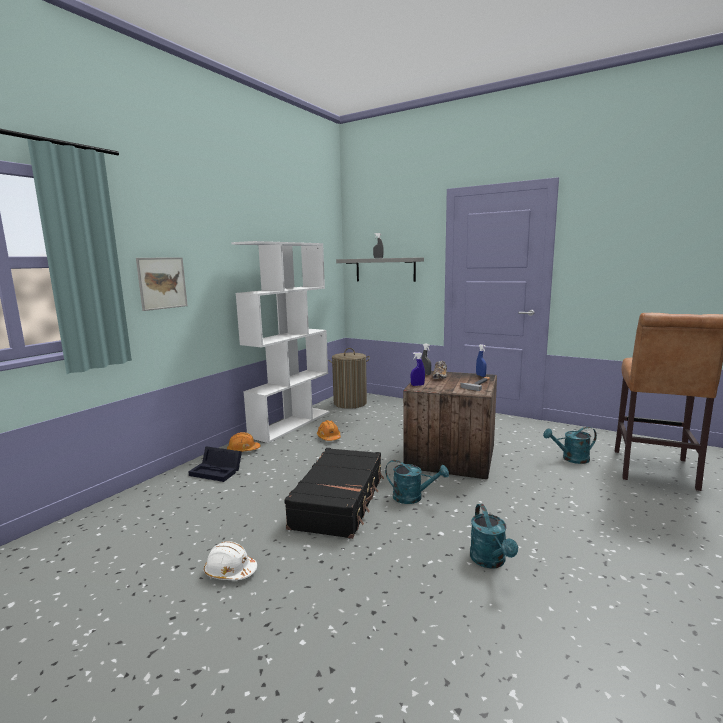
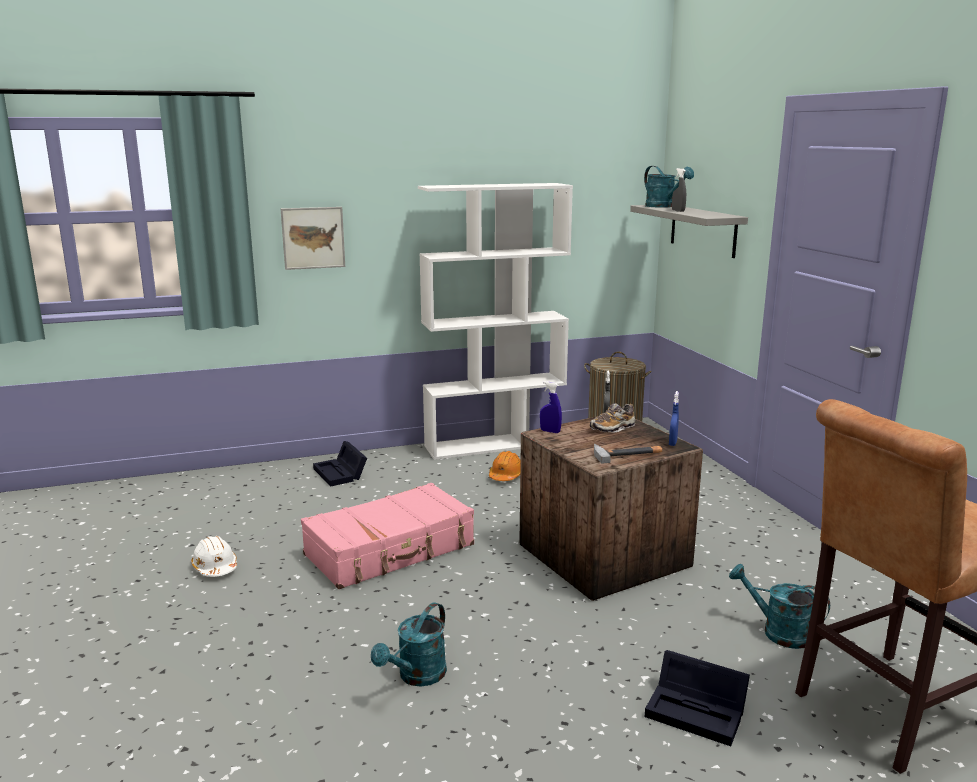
camera: 40 degrees right, 5 degrees up
orange hard hat [227,432,260,452] -> none
black suitcase [284,448,384,539] -> pink suitcase [301,483,474,589]
turquoise watering can [385,460,449,504] -> turquoise watering can moved to [644,166,694,208]
none -> black storage box [645,650,750,746]

